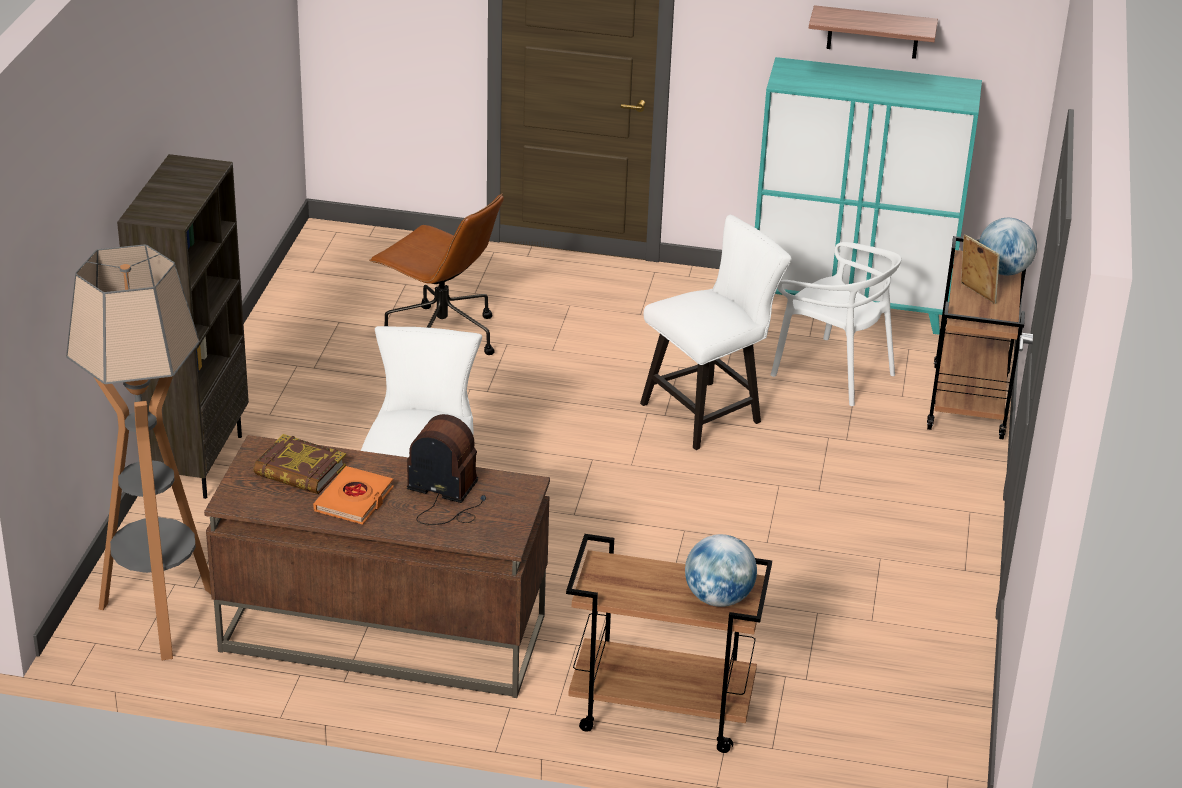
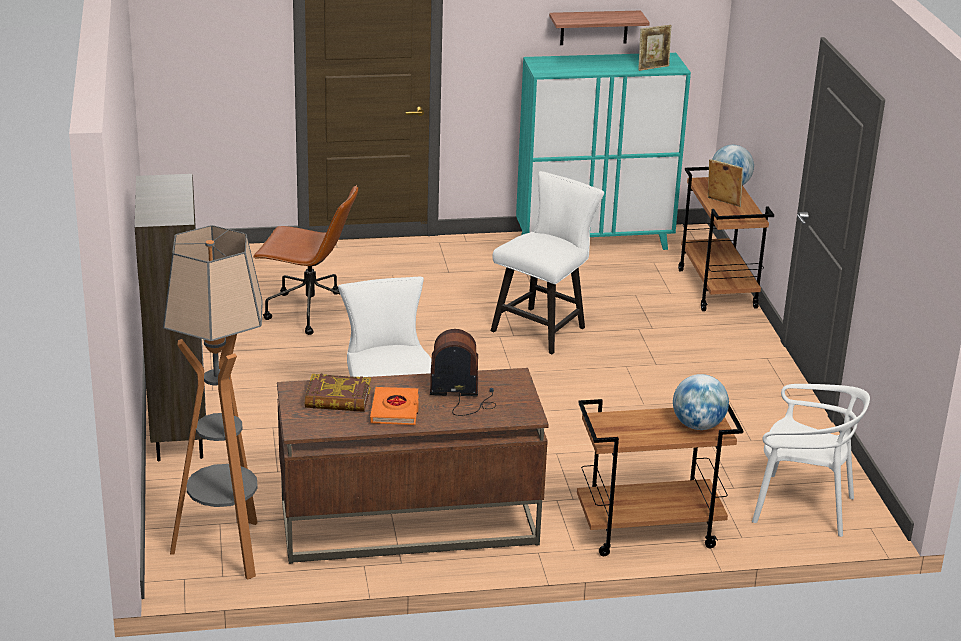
camera: 20 degrees left, 5 degrees down
white chair [771,242,902,406] -> white chair moved to [752,384,870,537]
none -> picture frame [638,25,672,71]

